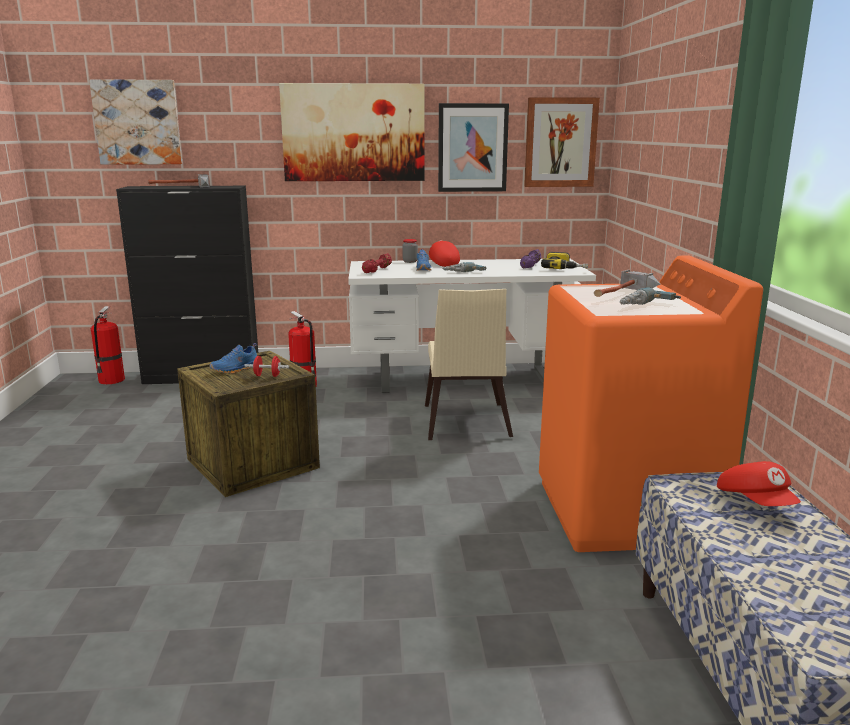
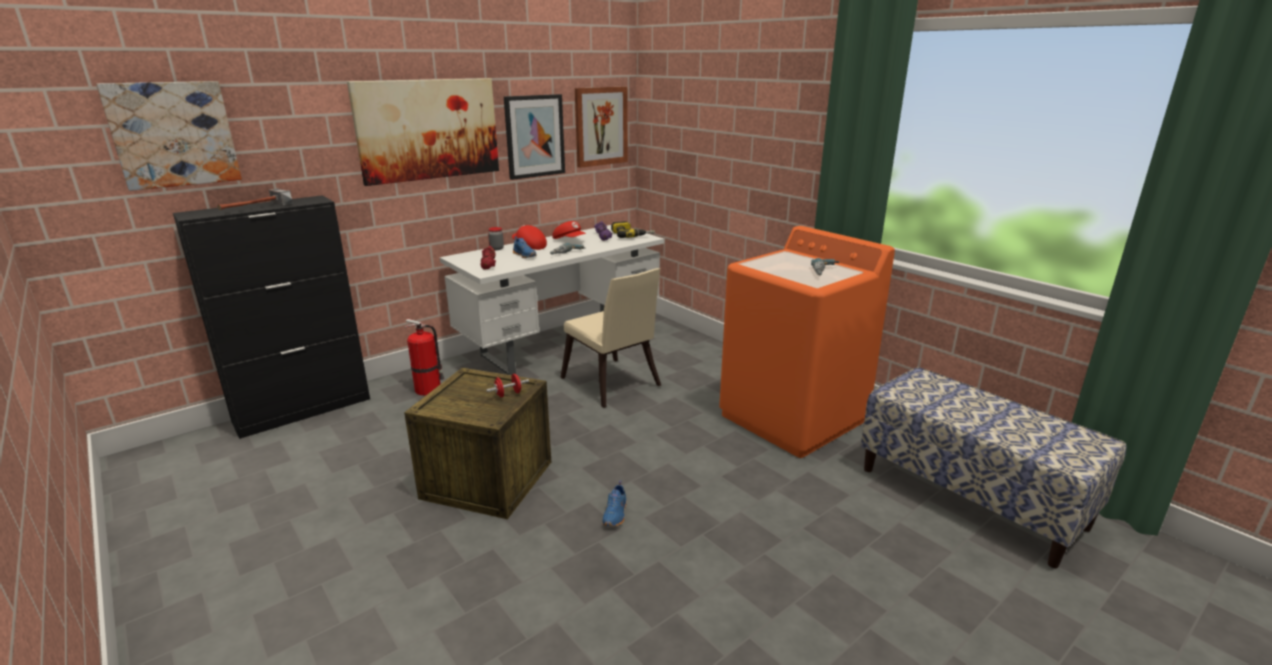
camera: 35 degrees left, 5 degrees up
fire extinguisher [91,306,125,384] -> none
blue shoe [210,343,257,374] -> blue shoe moved to [602,480,627,526]
hammer [594,270,661,297] -> none
red cap [717,461,801,506] -> red cap moved to [552,221,586,239]

